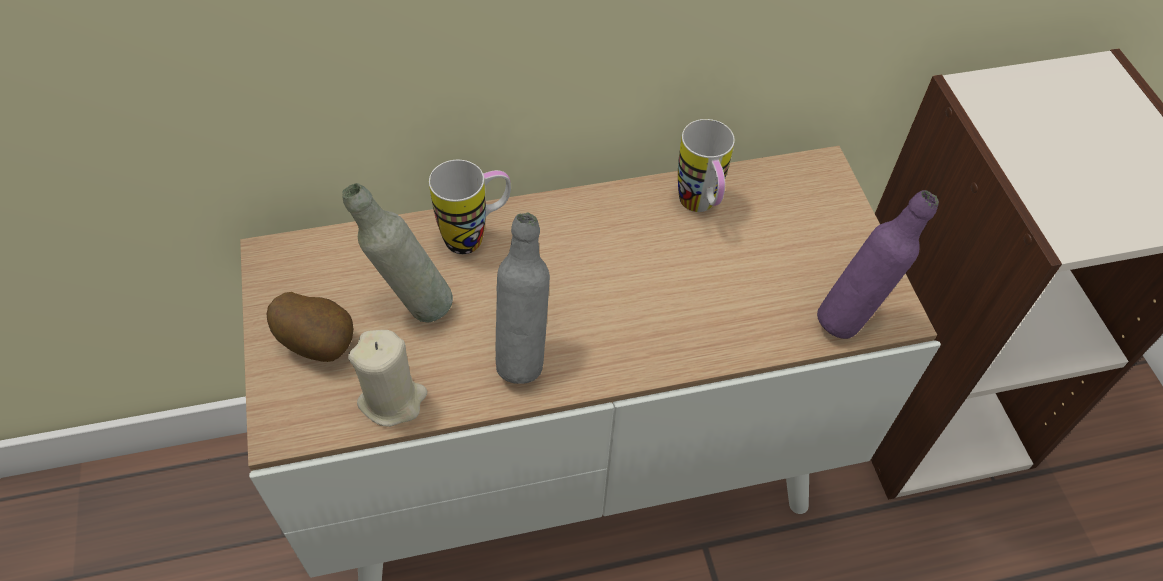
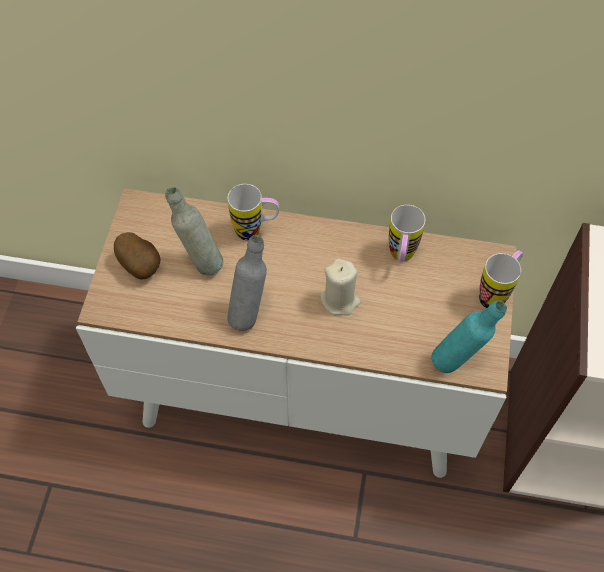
camera: 25 degrees right, 5 degrees up
beige candle [348,330,427,427] -> beige candle moved to [320,259,361,316]
purple bottle [817,190,939,339] -> turquoise bottle [432,301,507,373]
none -> mug [479,250,523,308]

